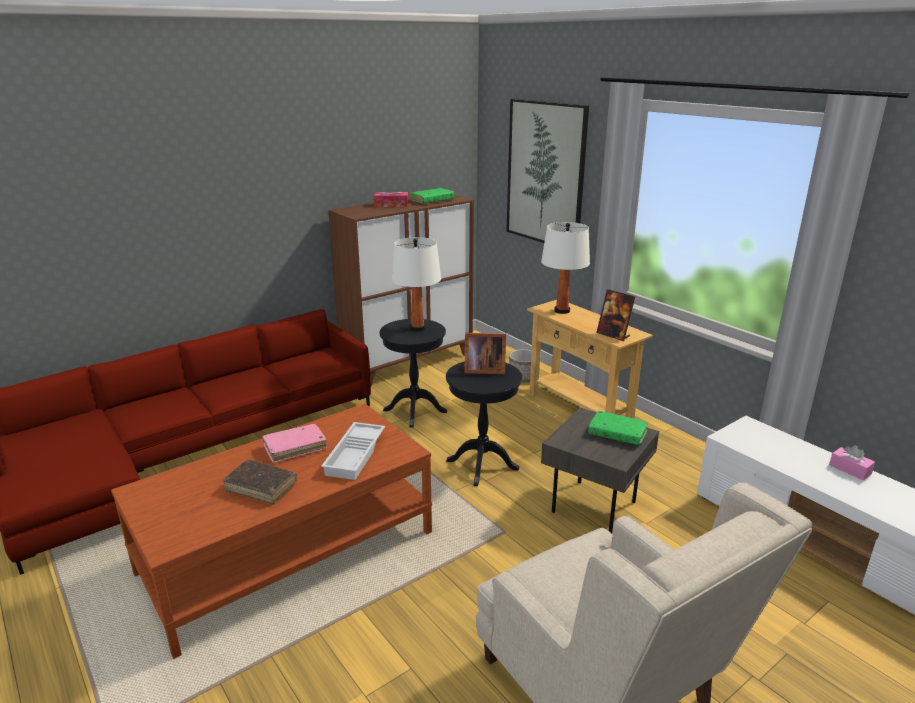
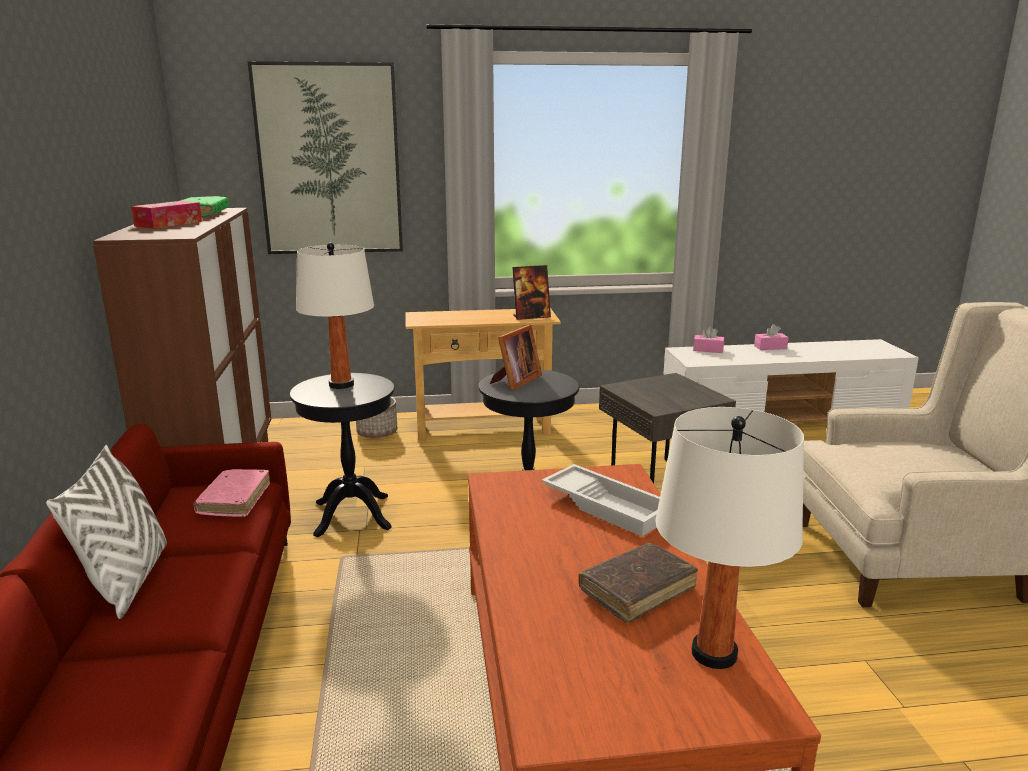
camera: 60 degrees left, 5 degrees down
pink book [262,424,327,463] -> pink book moved to [193,469,270,517]
white table lamp [541,222,590,314] -> white table lamp moved to [655,407,804,669]
green book [588,411,648,445] -> none
none -> white pillow [46,445,167,619]
none -> pink tissue box [693,326,724,353]

